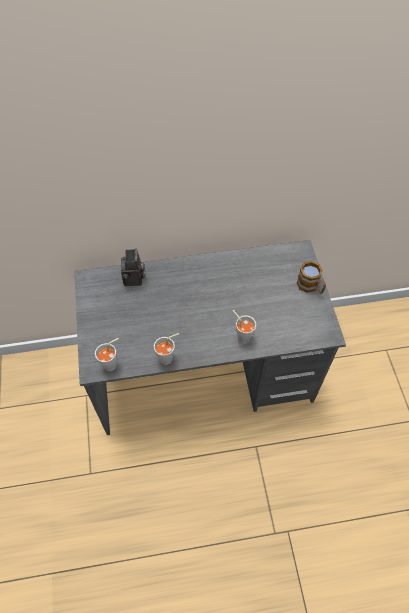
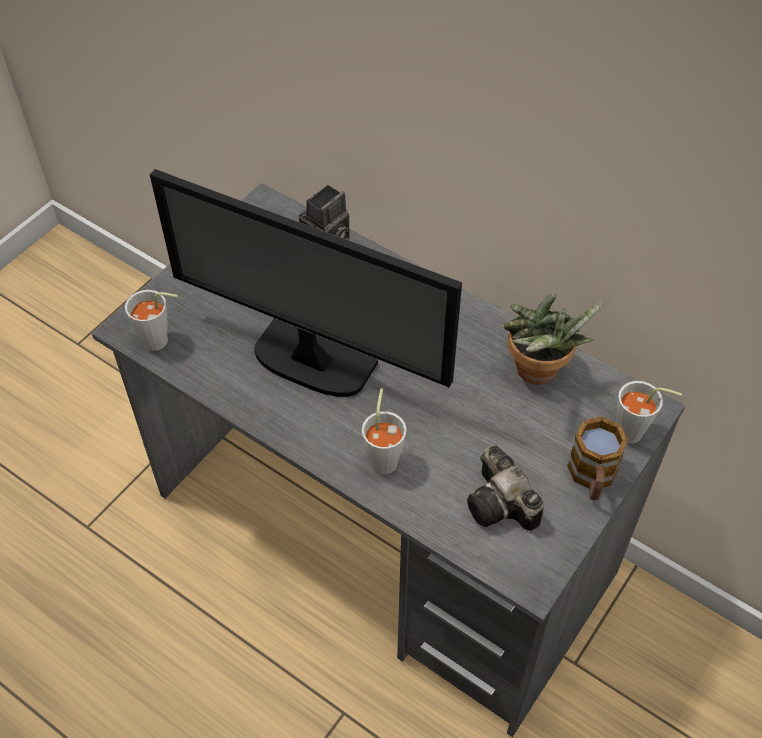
camera: 45 degrees right, 5 degrees down
grey cup [154,333,179,365] -> grey cup moved to [617,381,682,444]
none -> monitor [150,169,462,397]
none -> camera [467,444,544,531]
none -> potted plant [502,293,603,385]

